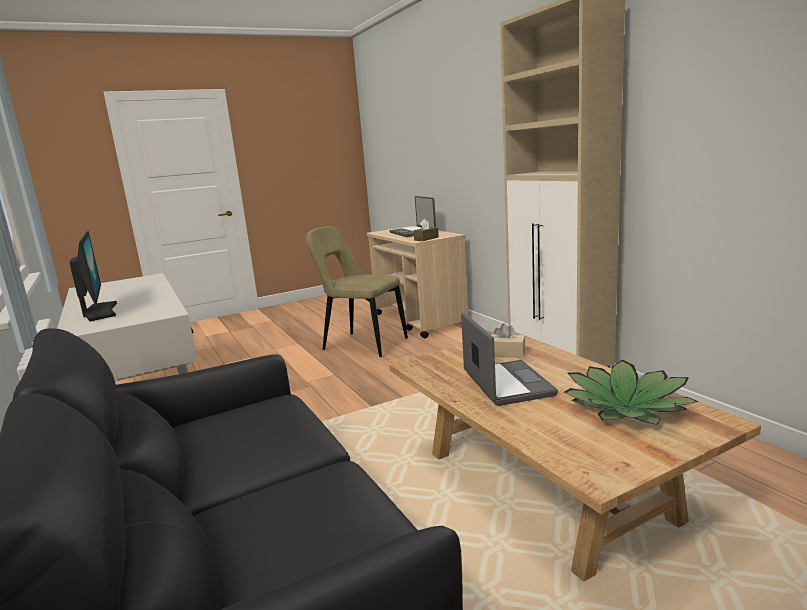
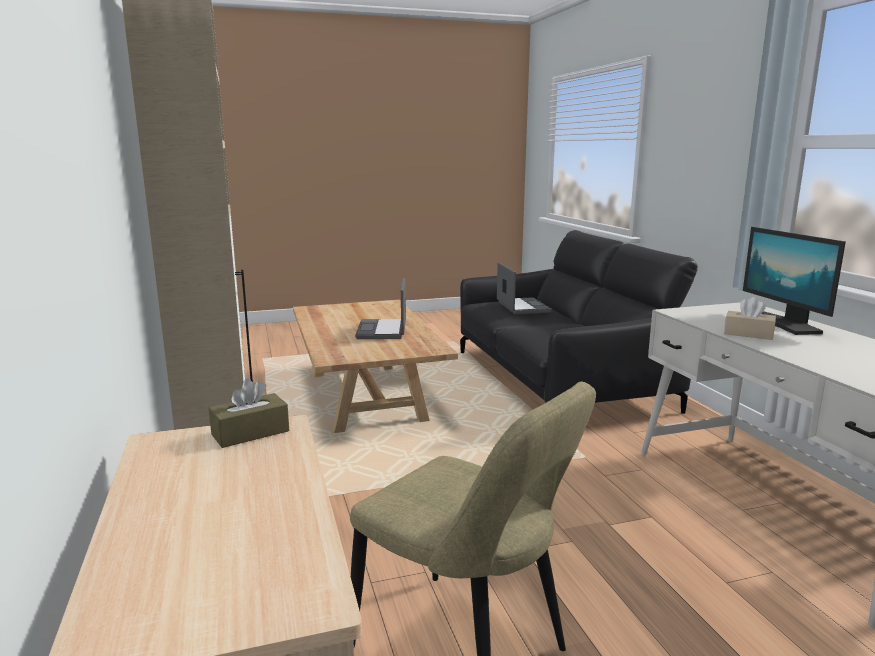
camera: 170 degrees left, 0 degrees up
laptop [390,196,436,237] -> laptop moved to [497,263,552,314]
beige tissue box [491,323,525,358] -> beige tissue box moved to [724,297,776,340]
potted plant [564,360,699,425] -> none

